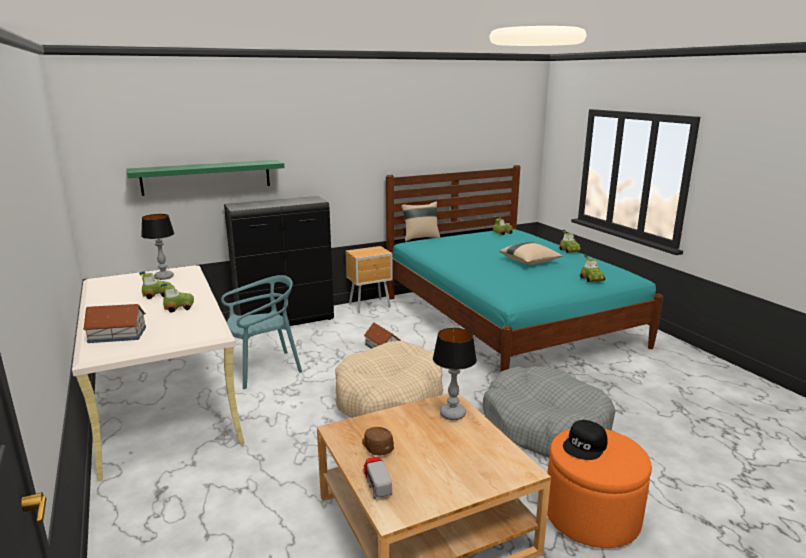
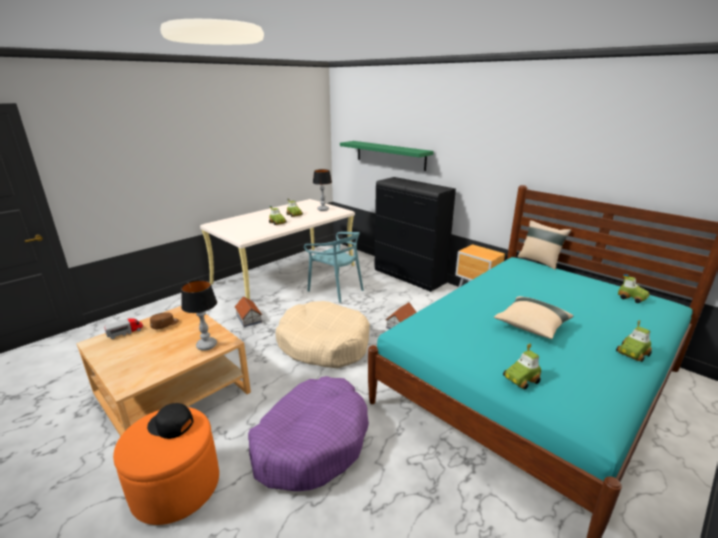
camera: 70 degrees right, 5 degrees up
toy house [83,304,146,343] -> toy house moved to [235,296,262,327]
grey dog bed [483,366,616,458] -> purple dog bed [248,376,369,491]

